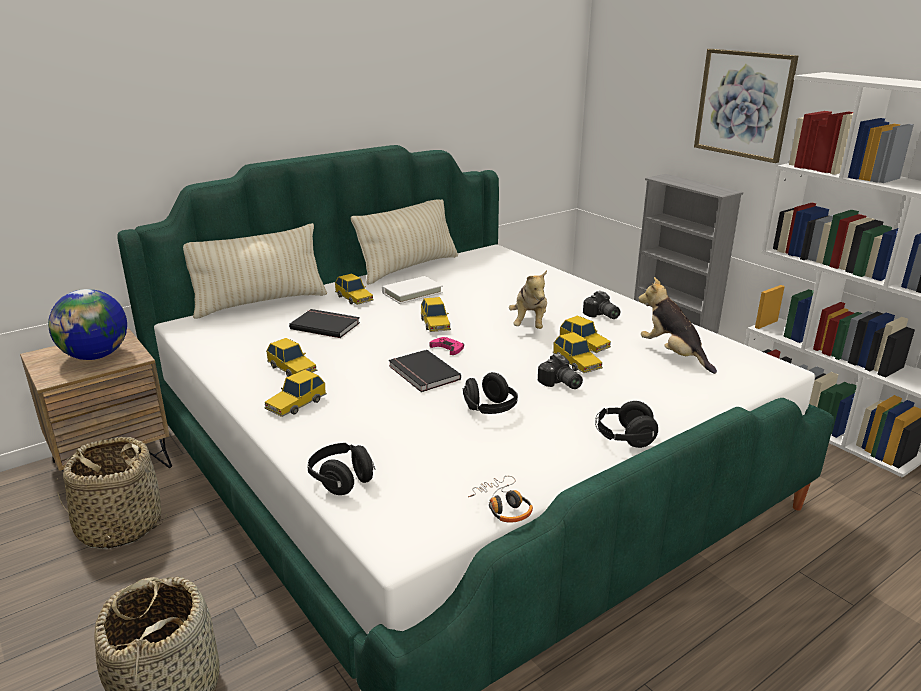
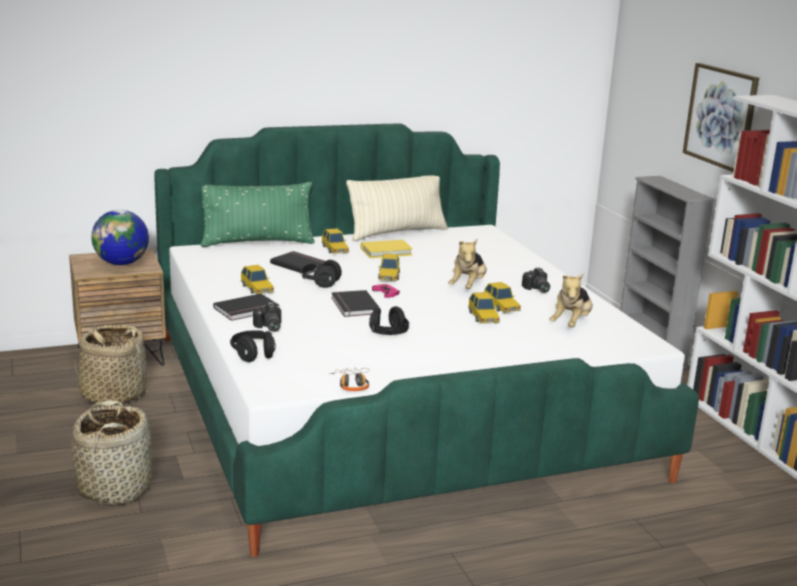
camera: 15 degrees right, 5 degrees down
beige pillow [183,223,327,319] -> green pillow [201,182,315,247]
toy car [265,370,327,417] -> black book [213,294,279,321]
white book [382,276,443,304] -> yellow book [361,240,413,258]
camera [538,353,583,389] -> camera moved to [253,302,281,332]
black headphones [595,401,658,448] -> black headphones moved to [301,260,342,288]
plush toy [638,277,717,374] -> plush toy turned 135 degrees counterclockwise [549,274,593,327]

